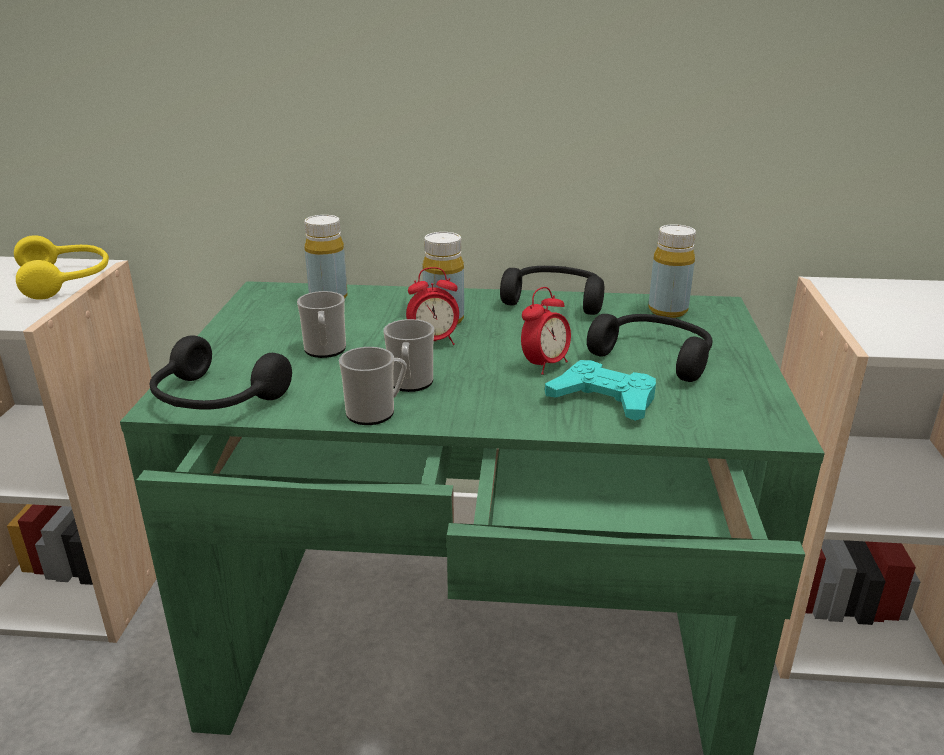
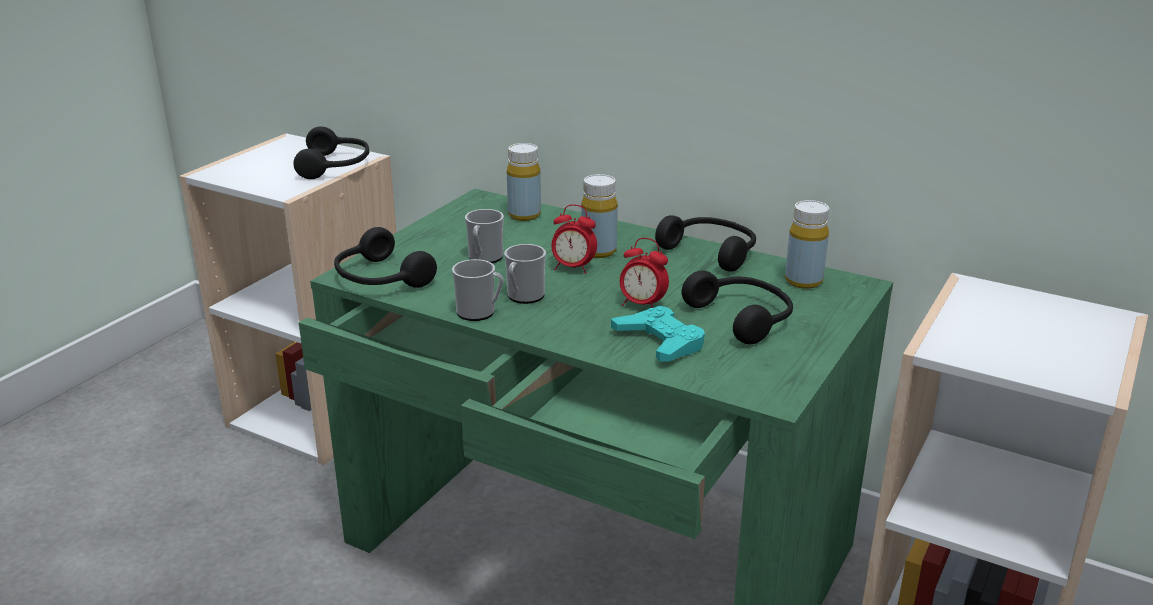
camera: 25 degrees right, 0 degrees up
yellow headphones [14,235,109,300] -> black headphones [293,127,369,179]
alarm clock [521,287,571,375] -> alarm clock turned 45 degrees clockwise [620,238,669,308]

